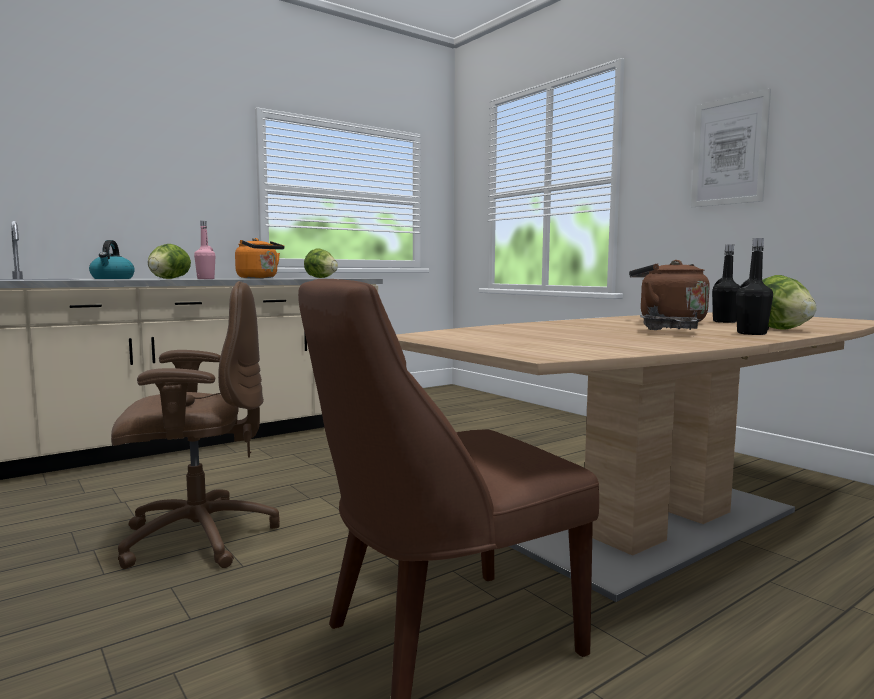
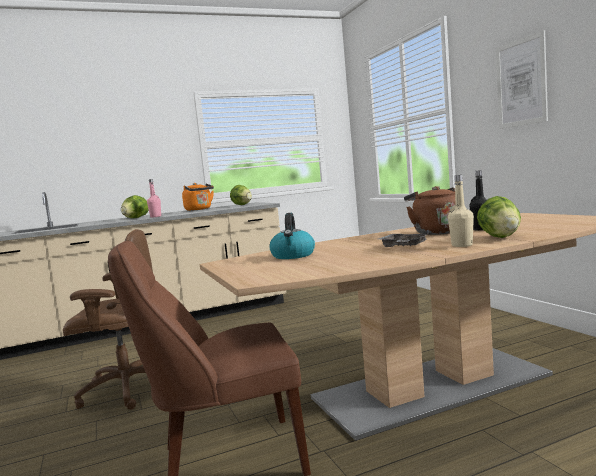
camera: 15 degrees right, 0 degrees up
kettle [89,240,135,279] -> kettle moved to [269,213,315,259]
black bottle [736,238,773,335] -> beige bottle [448,175,474,247]

